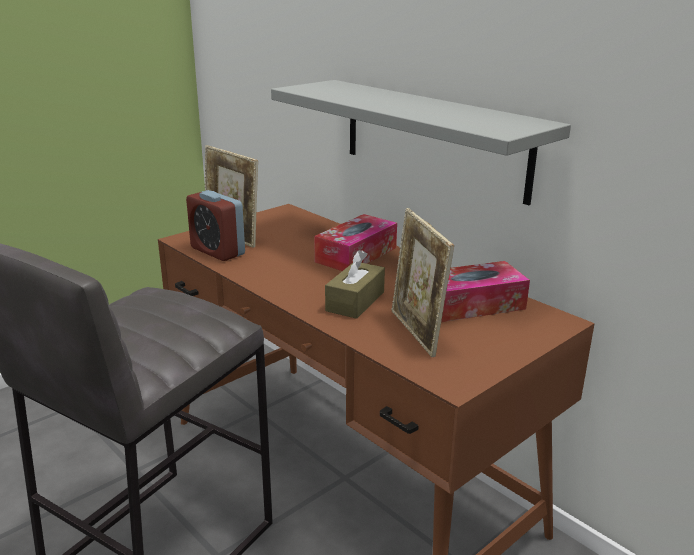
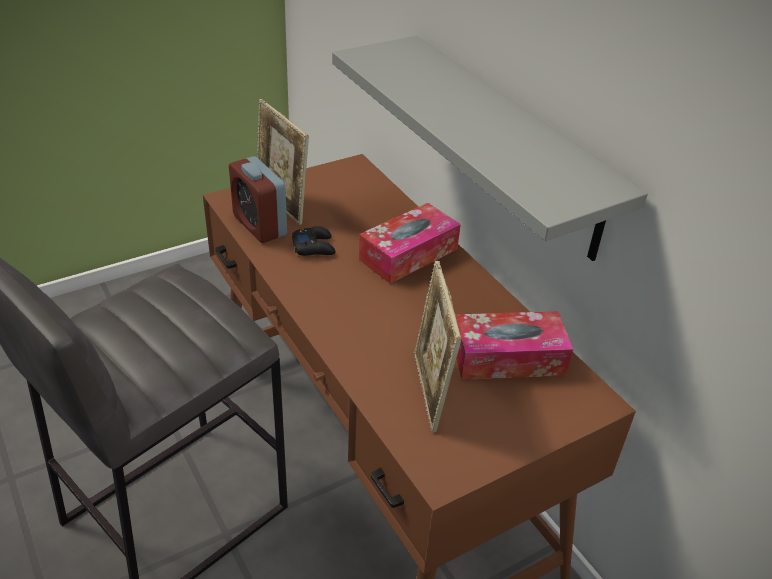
camera: 10 degrees right, 15 degrees up
brown tissue box [325,250,385,319] -> none
none -> black game controller [292,226,336,256]

